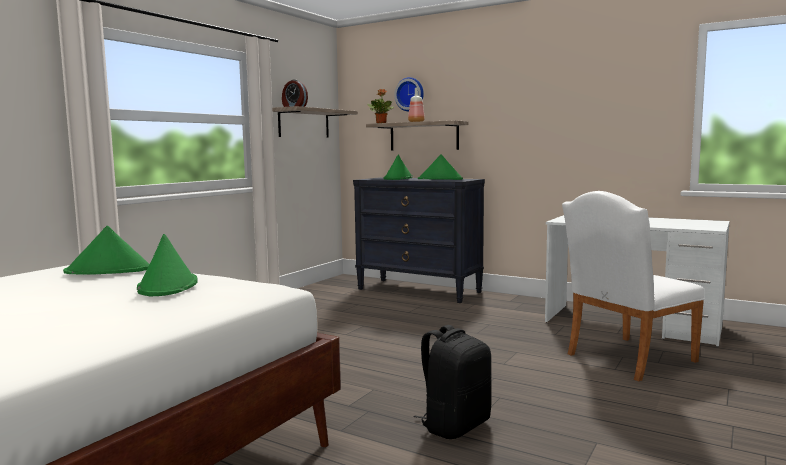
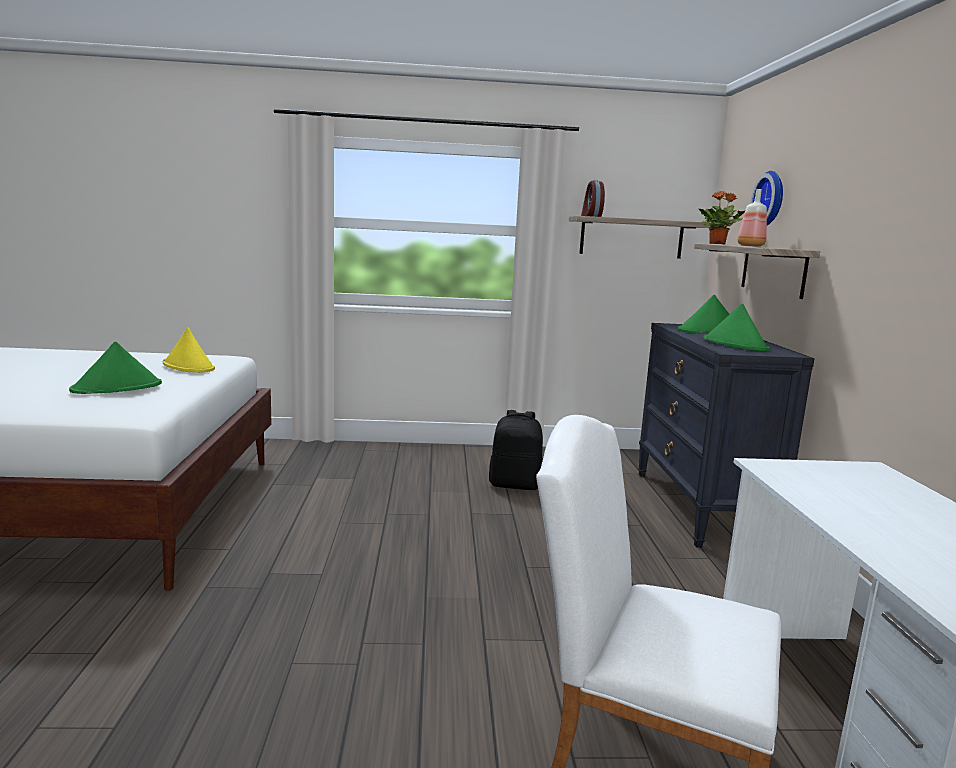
camera: 55 degrees right, 5 degrees up
green hat [63,226,150,275] -> yellow hat [163,327,215,373]
black backpack [414,325,491,439] -> black backpack moved to [489,410,543,490]

